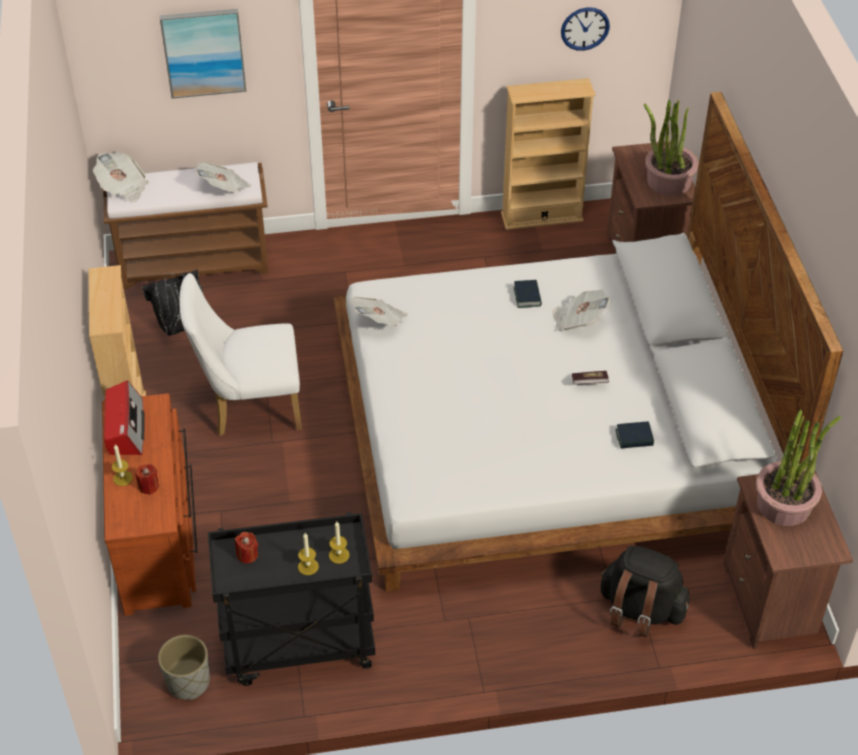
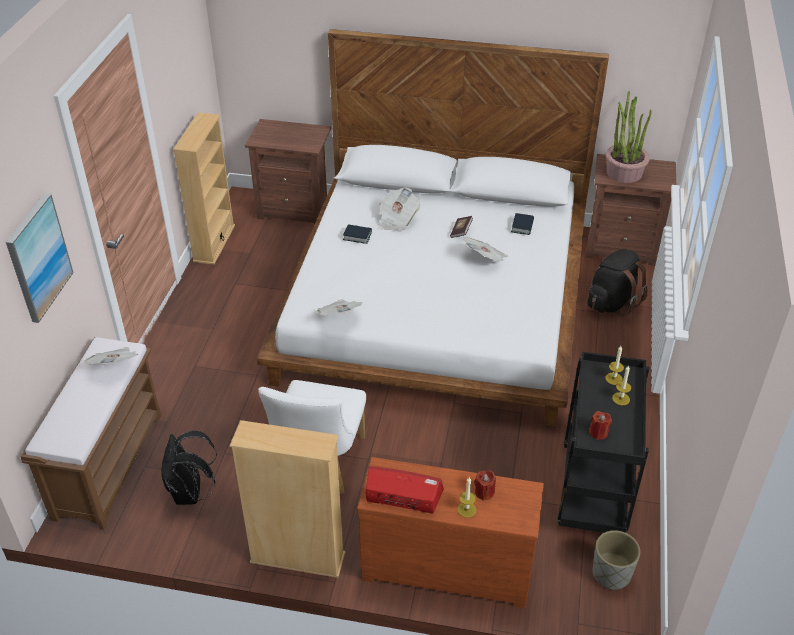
camera: 70 degrees left, 5 degrees down
newspaper [93,152,149,202] -> newspaper moved to [463,237,508,262]
wall clock [561,7,610,51] -> none
potted plant [644,100,699,196] -> none

